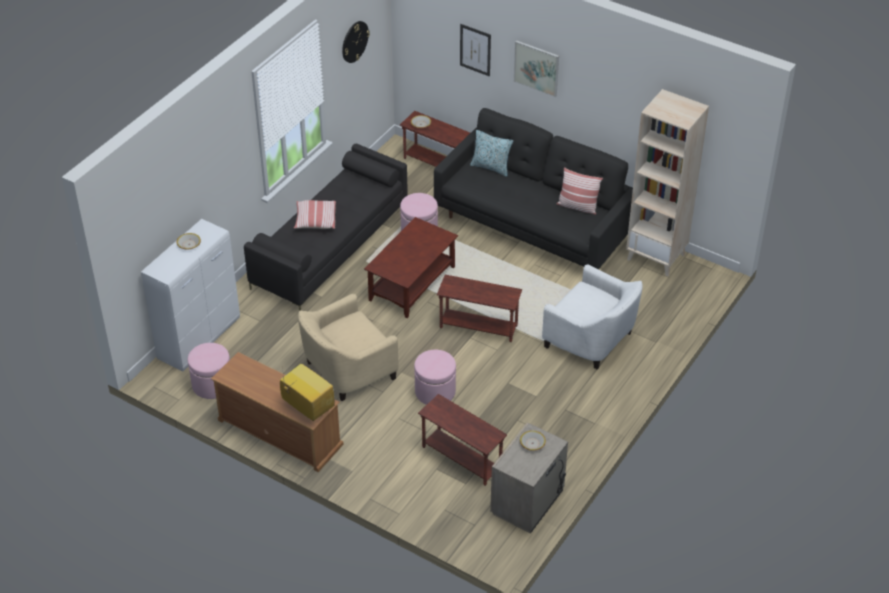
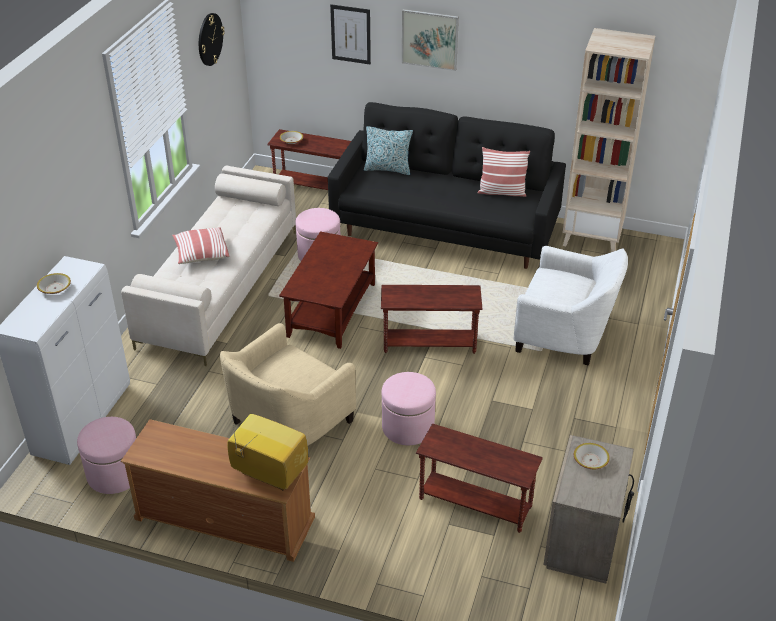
camera: 15 degrees left, 5 degrees down
black sofa [244,143,408,311] -> beige sofa [121,165,296,366]

